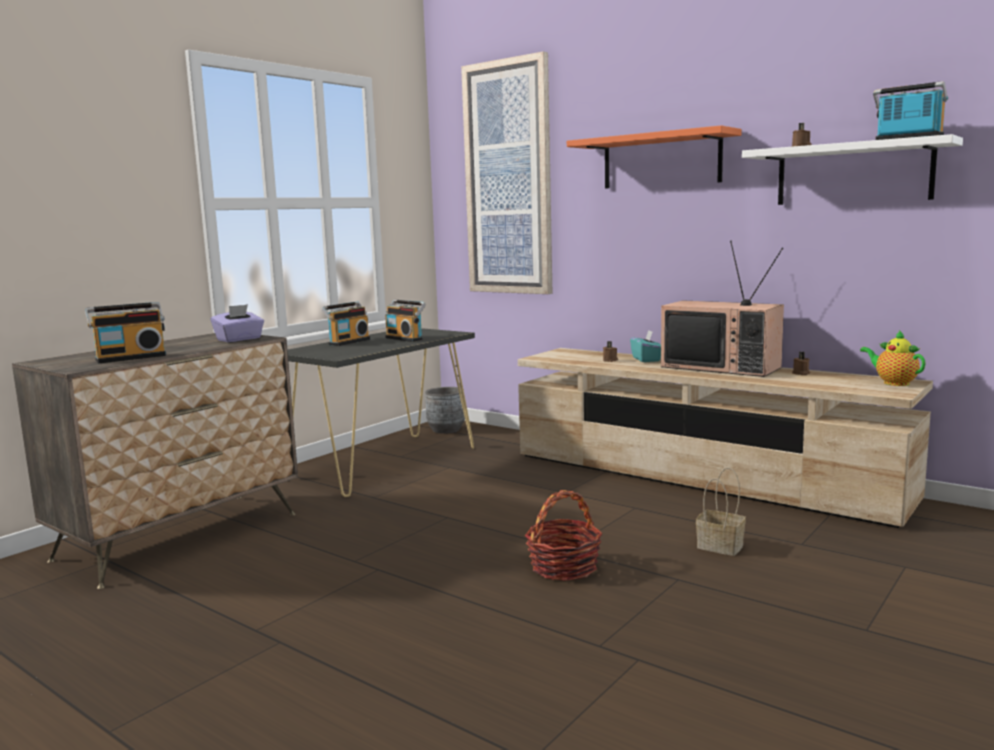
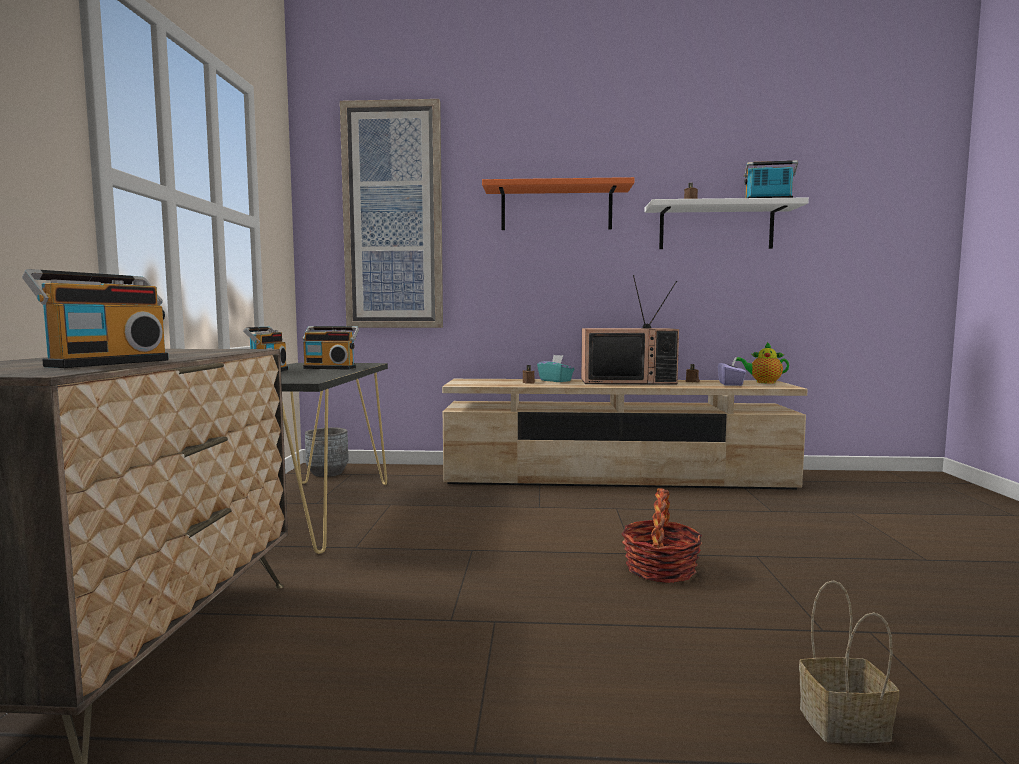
camera: 35 degrees left, 5 degrees down
purple tissue box [211,304,264,342] -> purple tissue box moved to [718,357,746,386]
basket [696,467,746,556] -> basket moved to [799,580,899,743]

